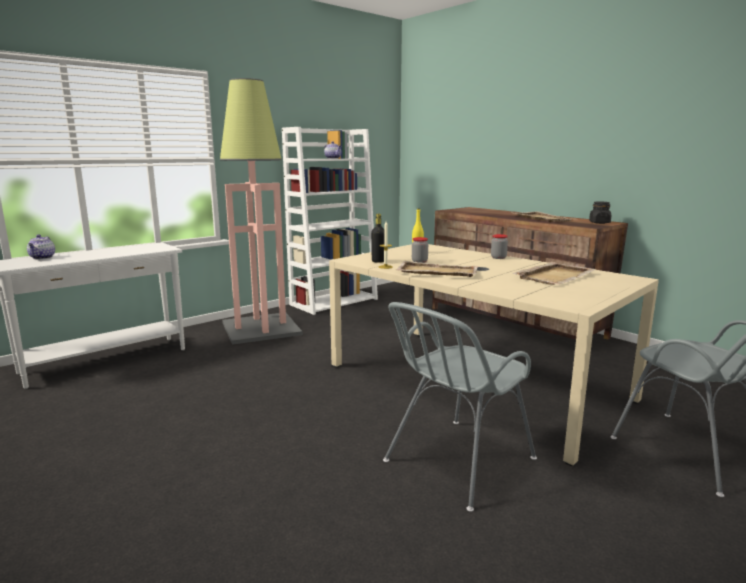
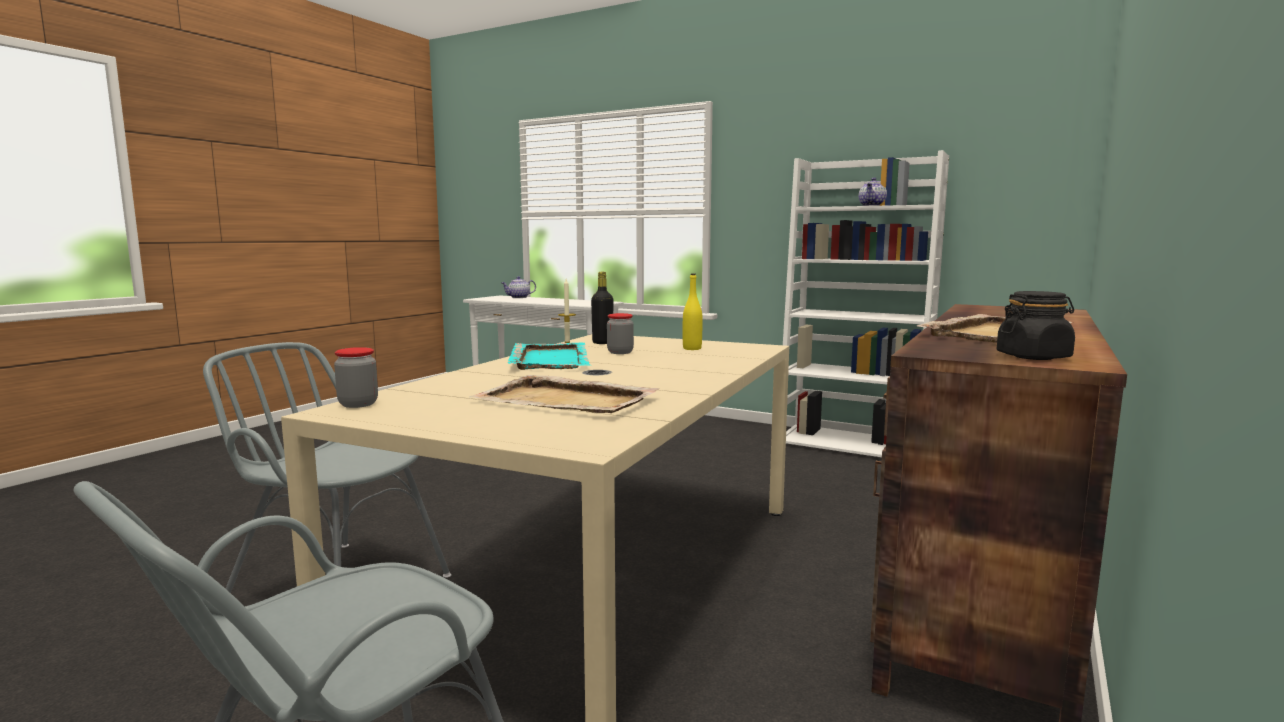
camera: 70 degrees right, 5 degrees down
floor lamp [220,78,303,345] -> none
beige tray [395,261,478,277] -> turquoise tray [507,342,589,370]
jar [491,234,508,259] -> jar moved to [334,347,378,408]

